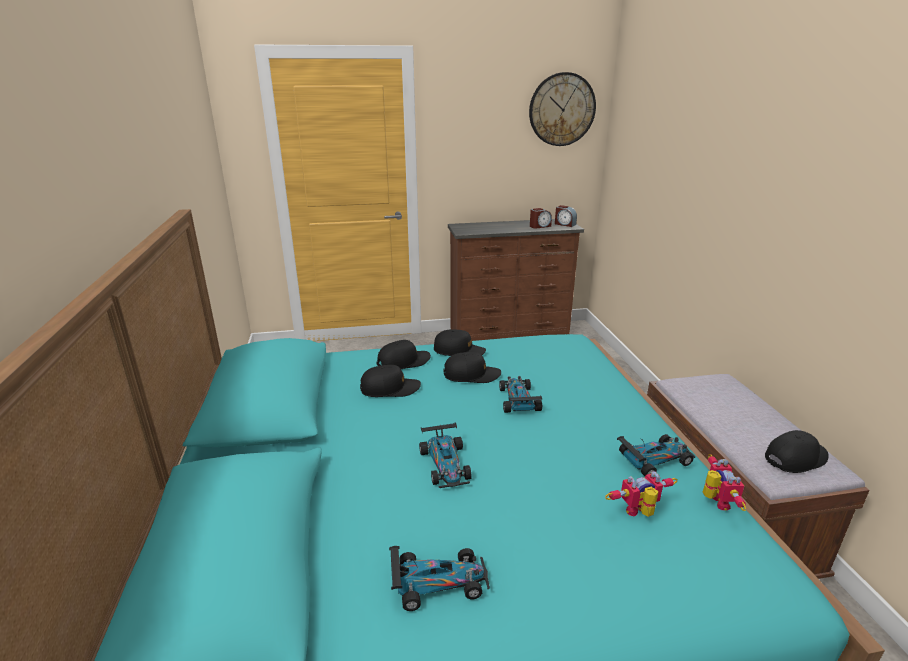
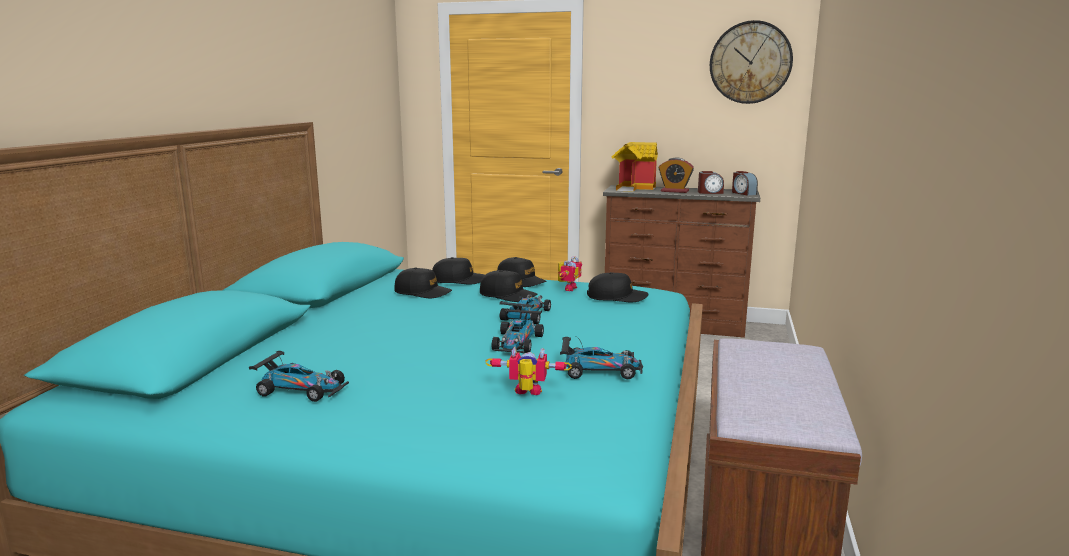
camera: 25 degrees right, 10 degrees down
toy car [419,422,472,488] -> toy car moved to [492,306,544,353]
toy robot [702,454,746,511] -> toy robot moved to [558,256,582,291]
black cap [765,430,829,473] -> black cap moved to [587,272,649,302]
none -> toy house [611,142,658,192]
none -> alarm clock [659,158,694,193]

